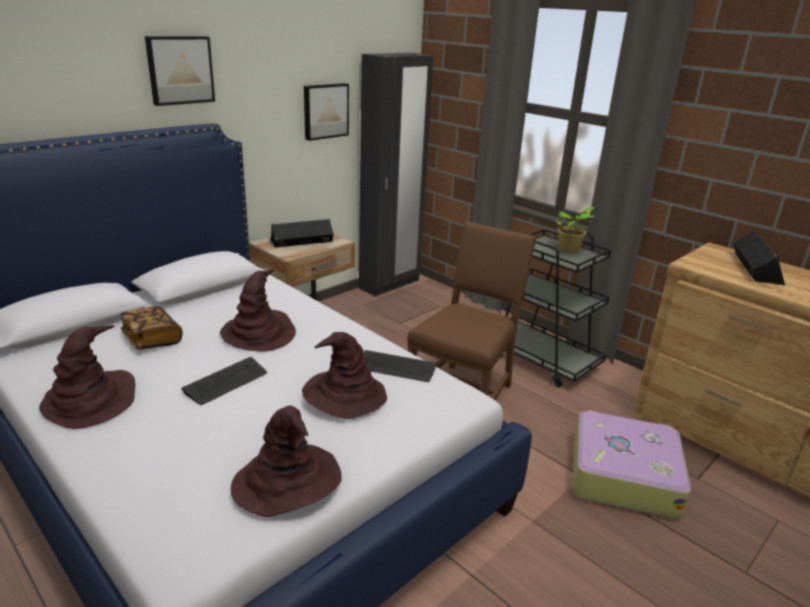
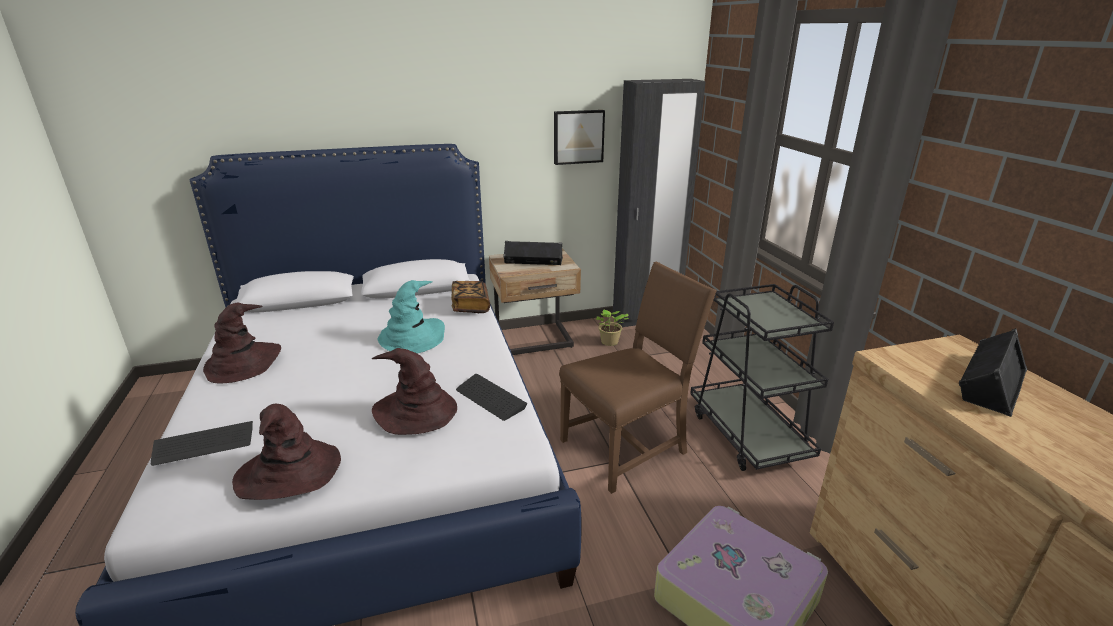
camera: 30 degrees right, 0 degrees up
book [120,306,183,350] -> book moved to [451,281,490,313]
picture [145,36,215,106] -> none
keyboard [181,357,267,405] -> keyboard moved to [151,421,253,466]
brown hat [220,269,296,352] -> turquoise hat [378,280,445,353]
potted plant [555,207,594,253] -> potted plant moved to [596,310,629,346]

